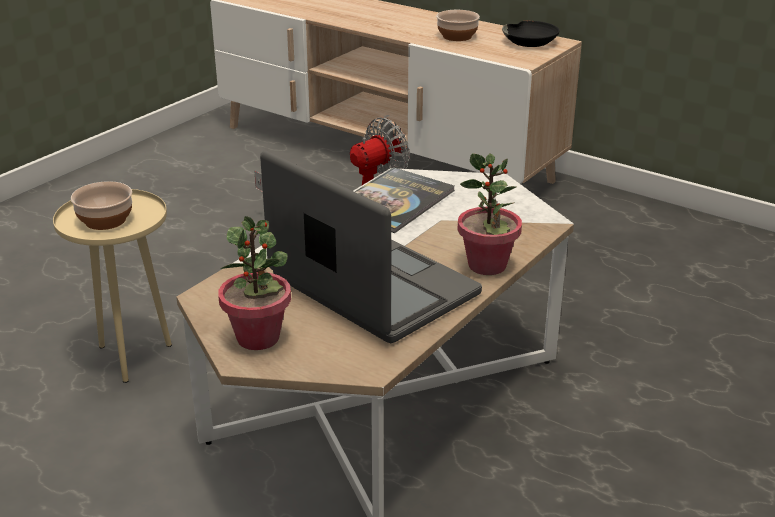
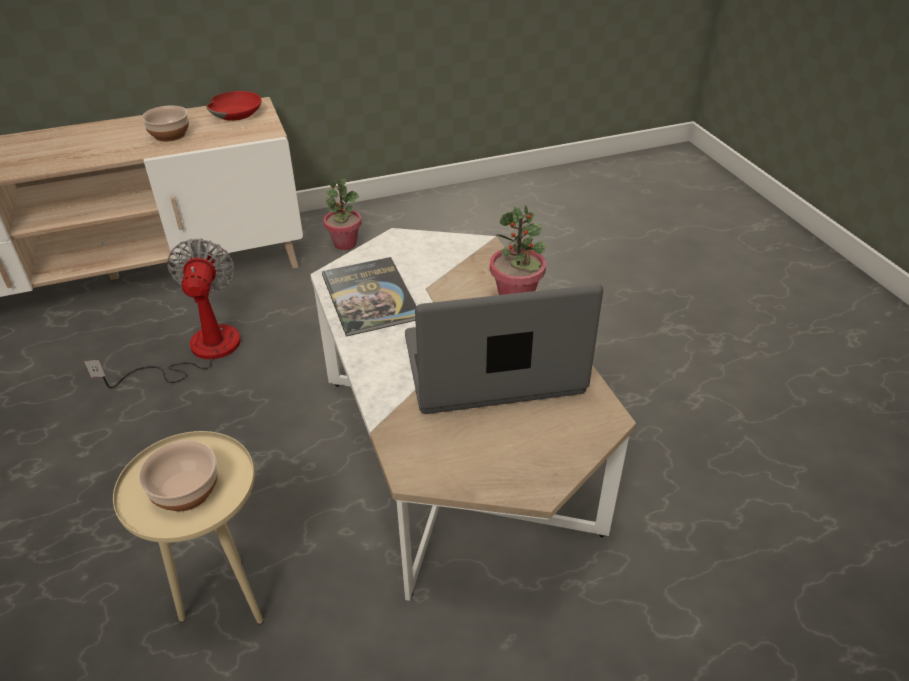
camera: 55 degrees left, 10 degrees up
potted plant [218,216,291,350] -> potted plant moved to [324,179,362,250]
black bowl [502,21,560,47] -> red bowl [206,91,262,121]

